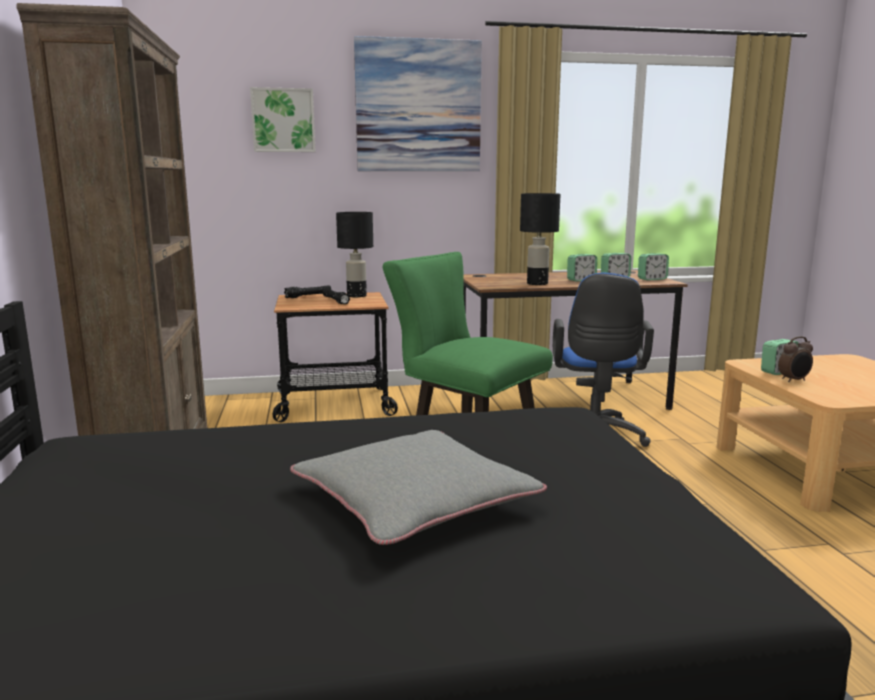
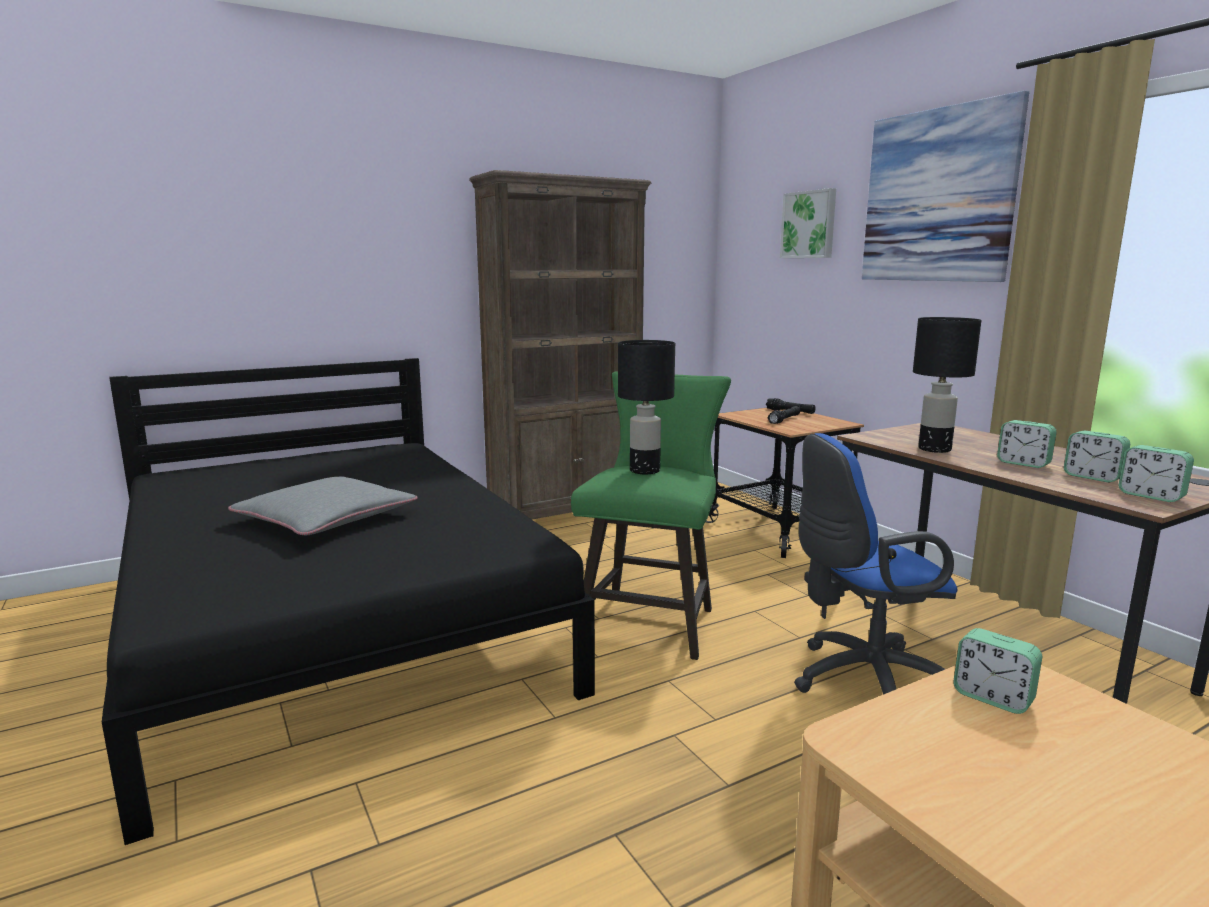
camera: 70 degrees right, 0 degrees up
black table lamp [336,212,373,297] -> black table lamp moved to [618,340,675,474]
alarm clock [778,336,813,382] -> none

